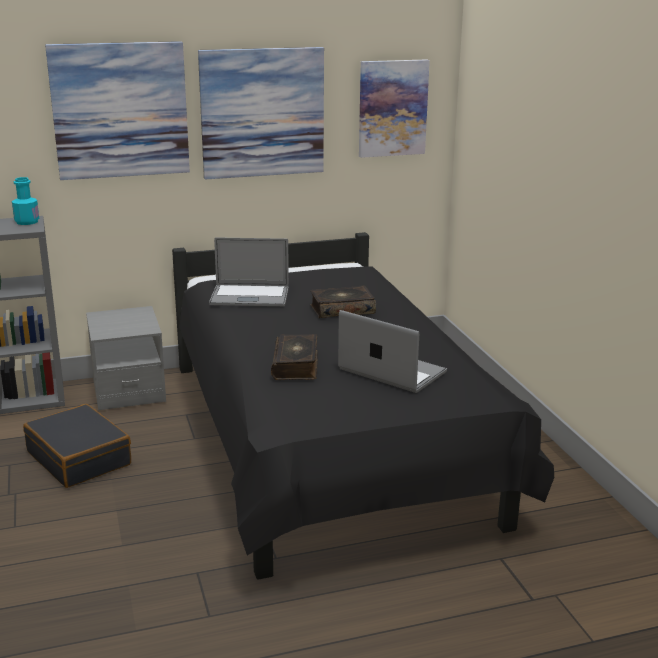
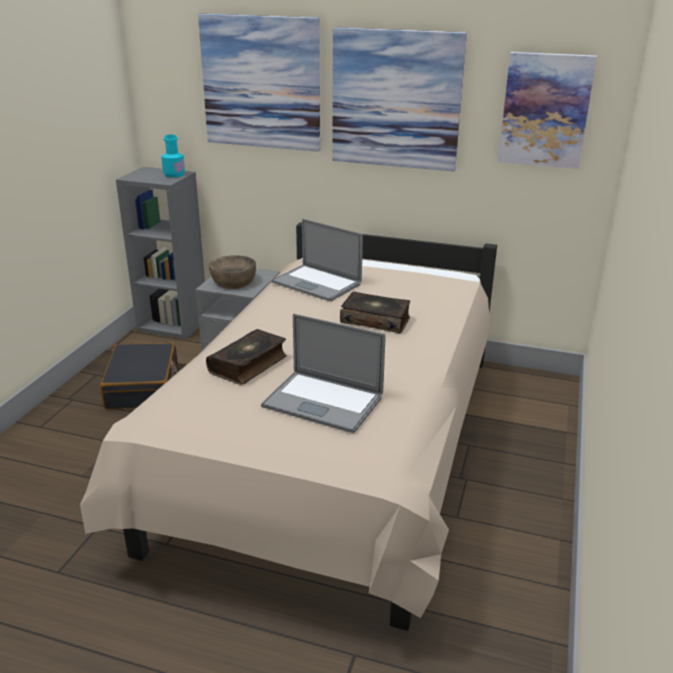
camera: 35 degrees right, 5 degrees up
black bed [172,232,554,580] -> beige bed [80,222,497,630]
laptop [338,310,447,393] -> laptop turned 135 degrees clockwise [261,314,386,433]
none -> brown bowl [209,255,256,289]

